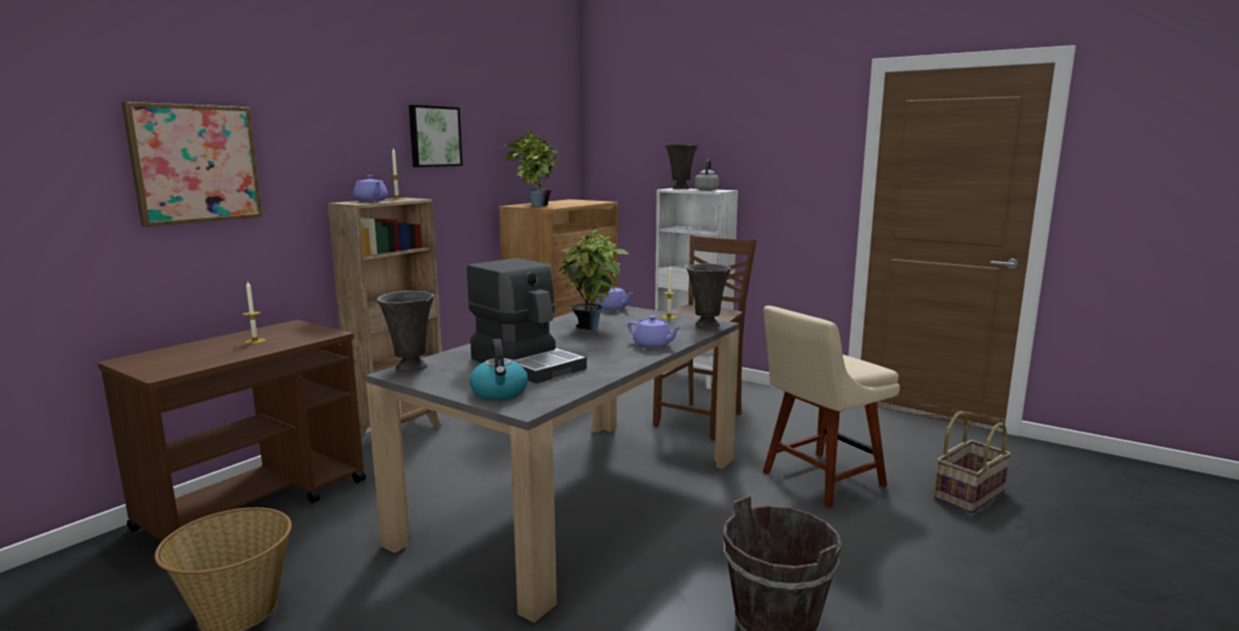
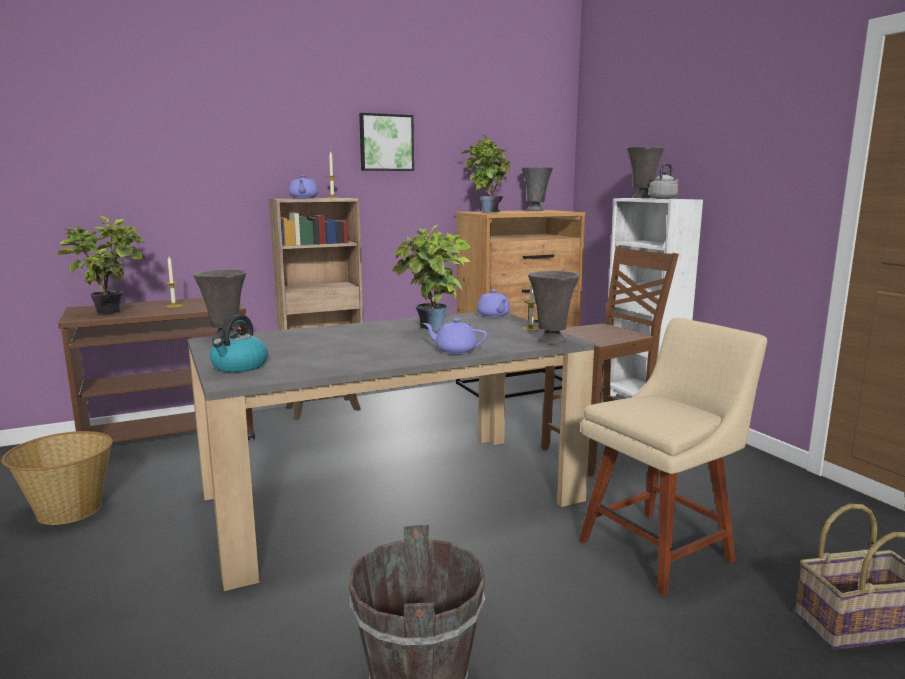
camera: 30 degrees right, 0 degrees up
picture [122,102,263,227] -> none
coffee machine [467,258,587,384] -> none
purple teapot [628,316,681,349] -> purple teapot turned 135 degrees clockwise [423,318,487,354]
beige chair [763,306,900,508] -> beige chair turned 150 degrees clockwise [579,318,767,596]
none -> potted plant [56,216,146,314]
none -> grey vase [522,167,553,211]

